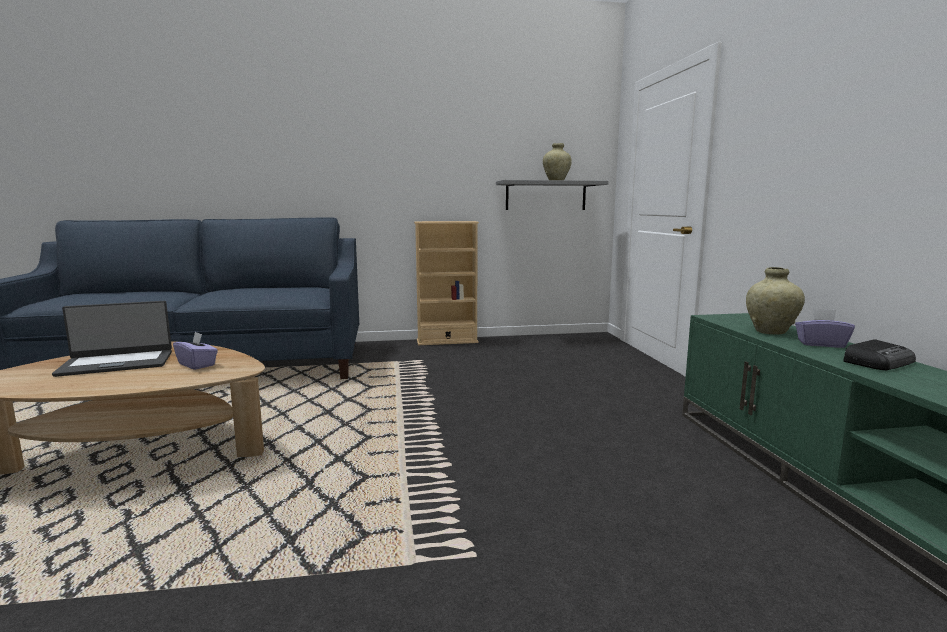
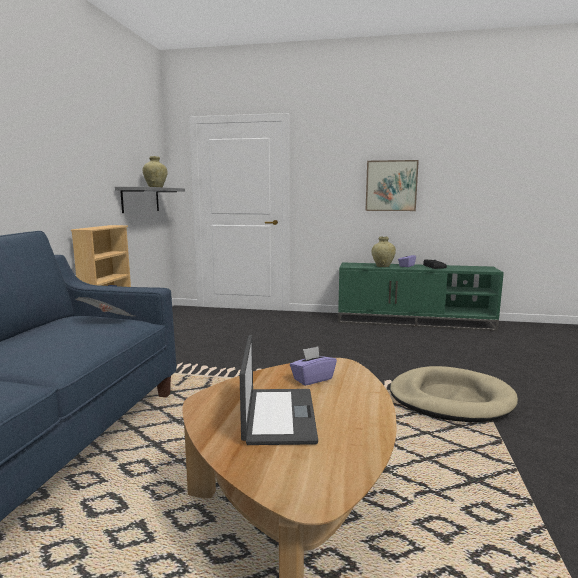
camera: 70 degrees left, 0 degrees up
none -> newspaper [75,297,134,316]
none -> picture [365,160,419,211]
none -> beige dog bed [390,366,518,422]

